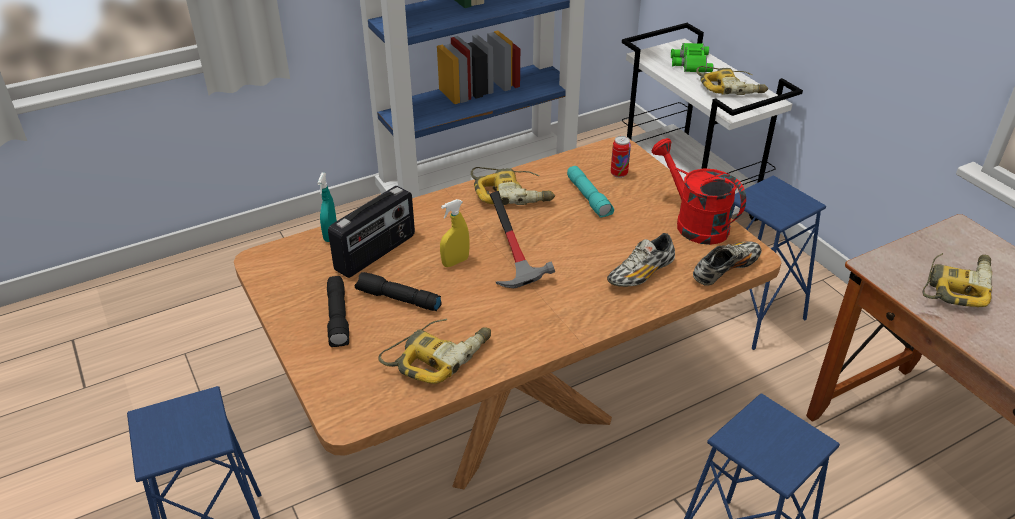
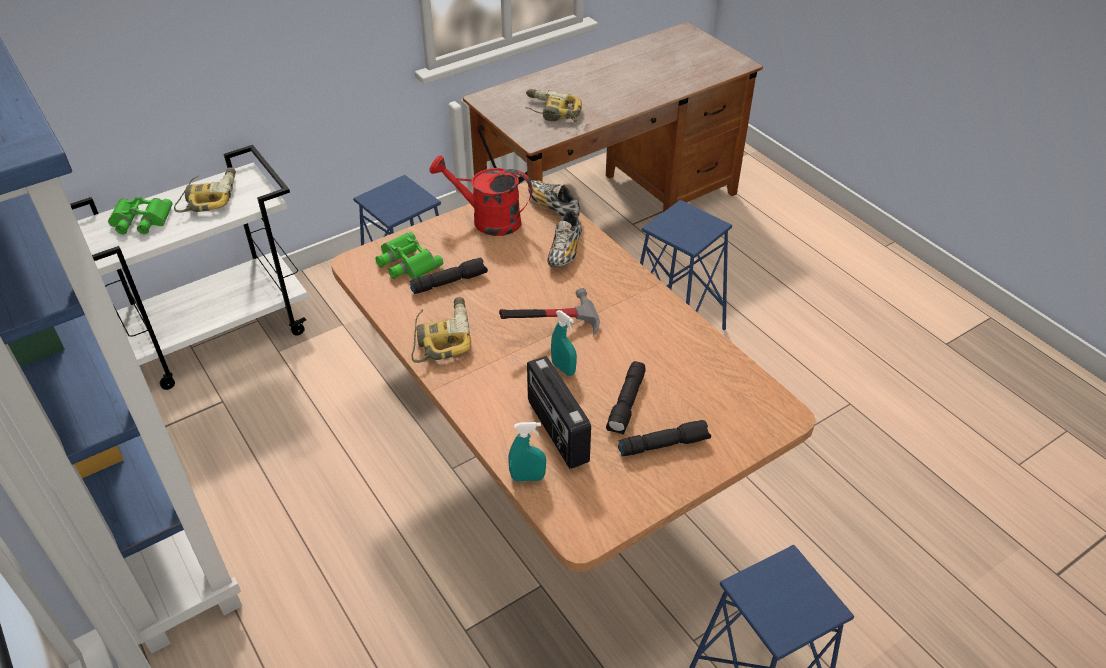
camera: 95 degrees left, 5 degrees up
radio [328,186,415,278] -> radio turned 150 degrees counterclockwise [527,356,591,469]
power drill [378,319,491,384] -> none
yellow spray bottle [440,199,470,267] -> turquoise spray bottle [551,310,577,376]
turquoise flashlight [567,166,614,218] -> black flashlight [409,258,488,294]
shoe [607,233,675,287] -> shoe turned 60 degrees clockwise [547,210,582,268]
can [611,136,631,178] -> green binoculars [375,232,443,280]
red watering can [652,138,746,245] -> red watering can turned 60 degrees clockwise [429,155,533,236]

